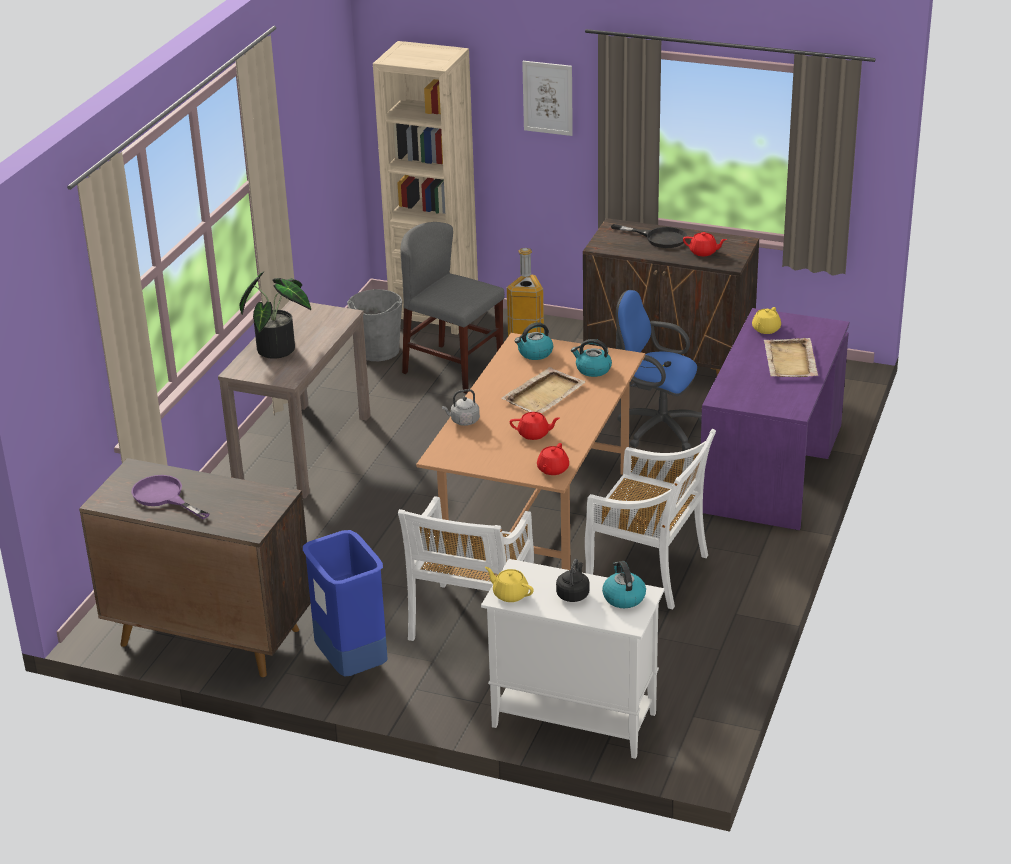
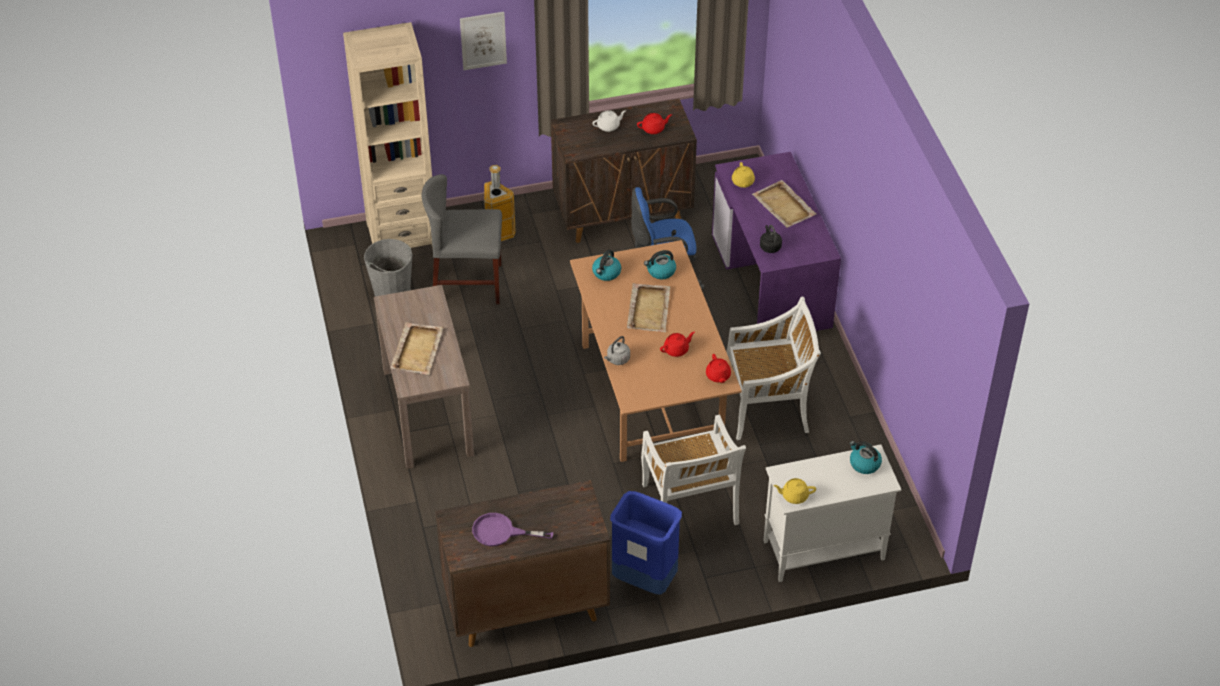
camera: 35 degrees left, 15 degrees up
potted plant [239,271,311,359] -> beige tray [391,322,443,375]
black kettle [556,559,589,602] -> black kettle moved to [760,225,782,253]
black frying pan [611,224,687,248] -> white teapot [593,110,626,132]

